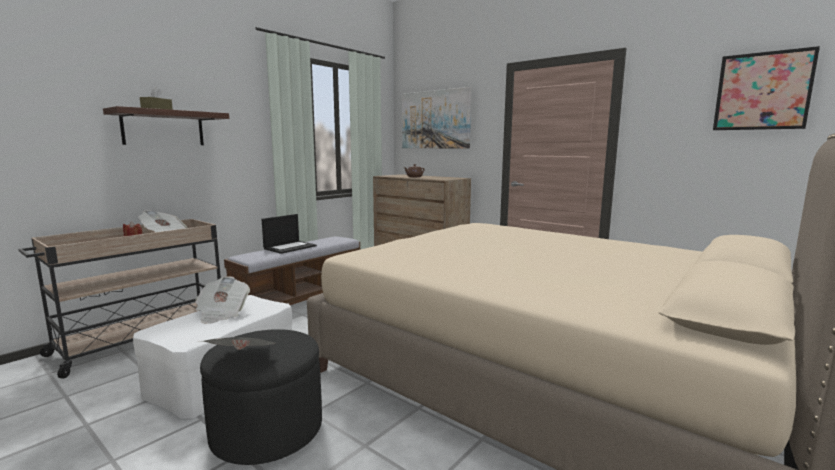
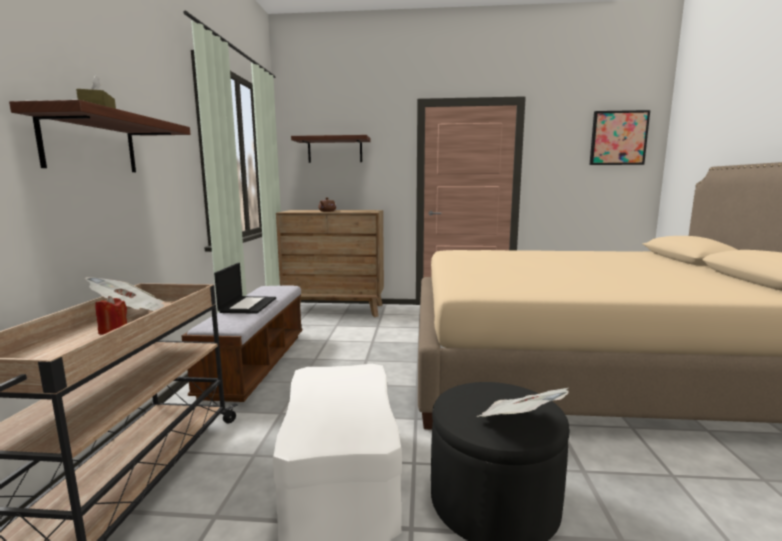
camera: 35 degrees left, 0 degrees up
newspaper [195,276,250,324] -> none
picture [402,87,471,149] -> shelf [291,135,371,163]

